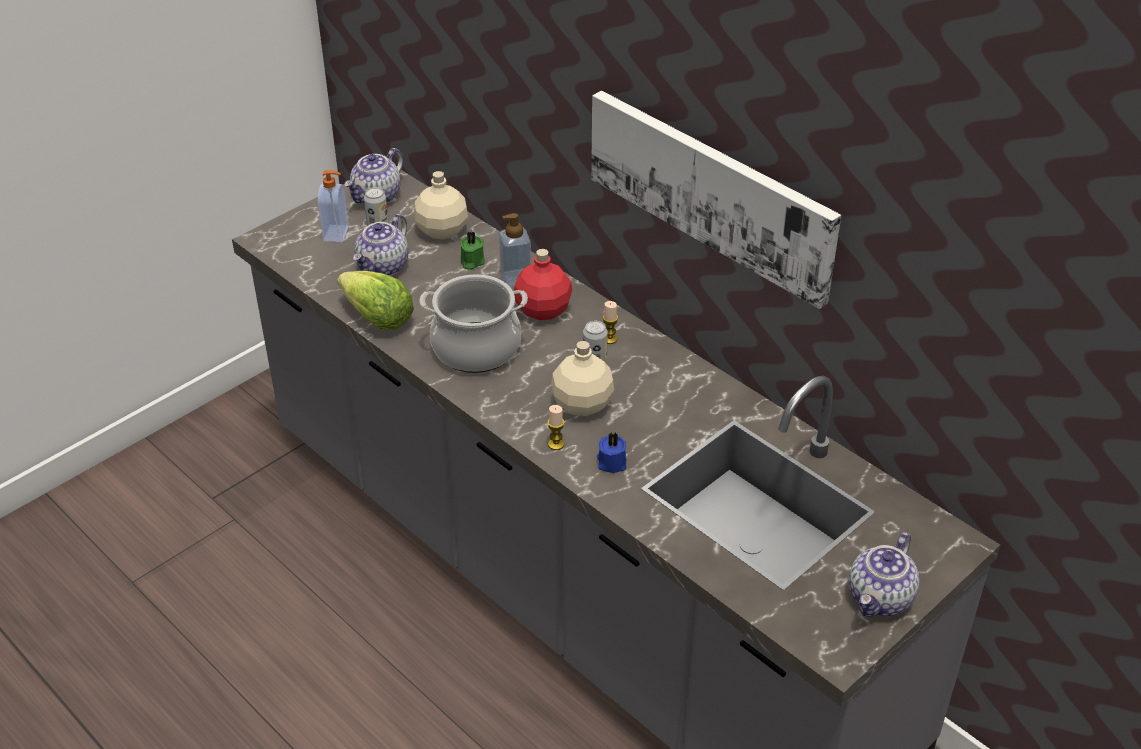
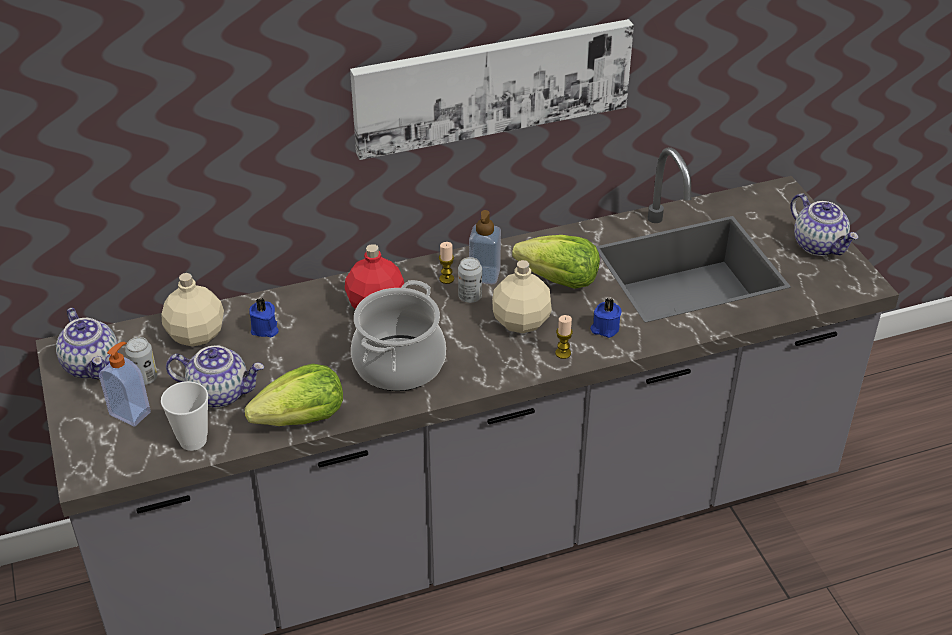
camera: 65 degrees left, 0 degrees up
teapot [353,214,408,276] -> teapot turned 45 degrees counterclockwise [166,346,264,408]
green candle [460,231,485,270] -> blue candle [249,298,278,337]
soap dispenser [499,213,531,287] -> soap dispenser moved to [469,210,501,285]
none -> cup [161,381,208,451]
none -> lettuce [512,235,600,289]

